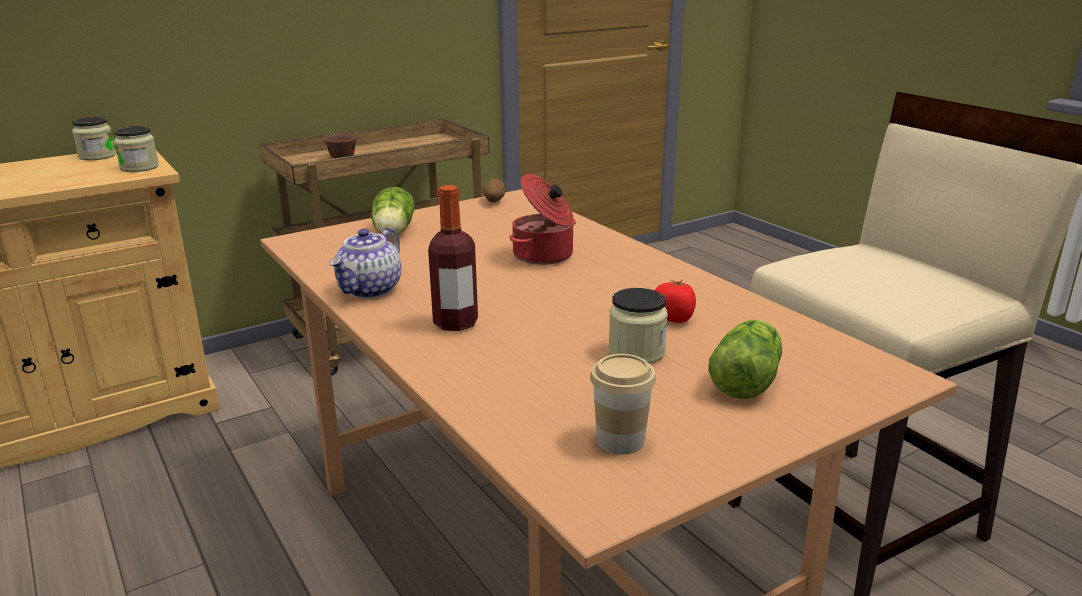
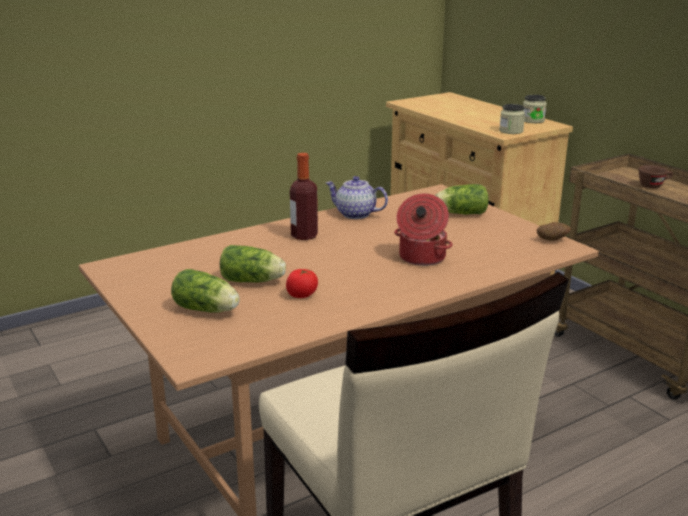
camera: 90 degrees right, 0 degrees up
cup [590,354,656,455] -> none
jar [609,288,668,364] -> lettuce [220,245,286,282]

